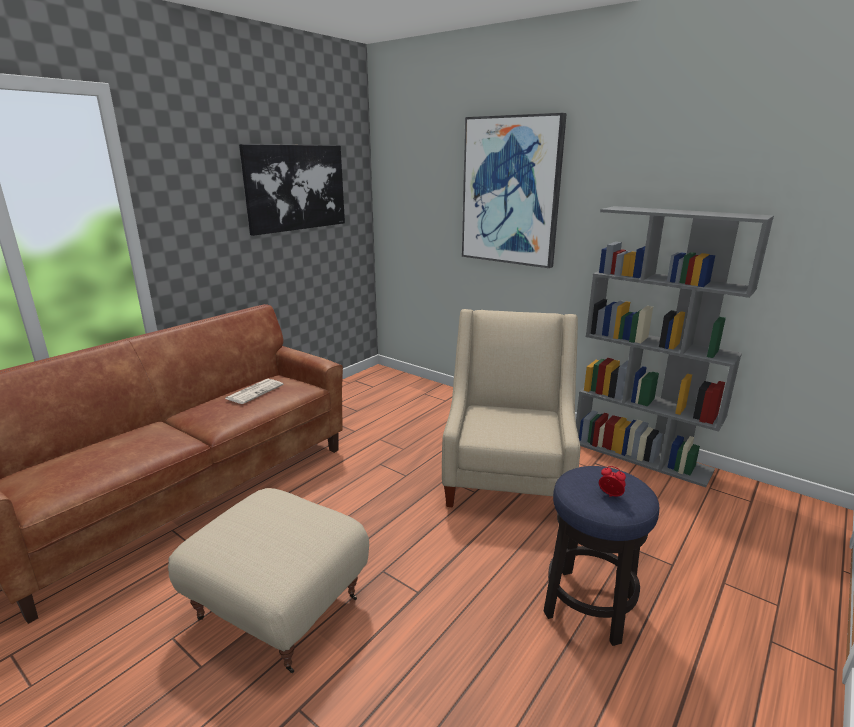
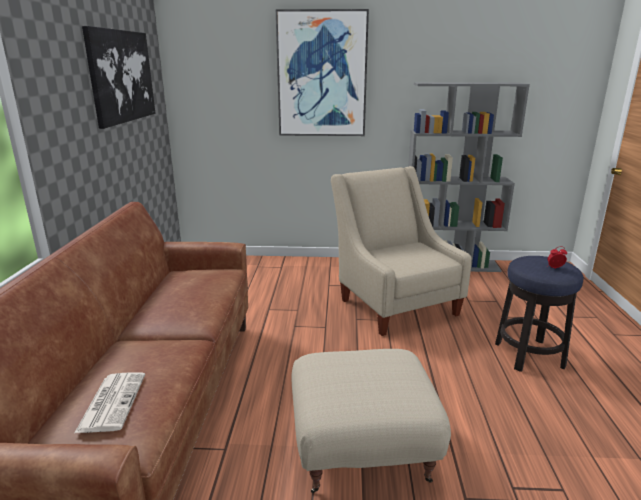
camera: 35 degrees left, 0 degrees up
newspaper [225,379,284,404] -> newspaper moved to [75,372,145,433]

